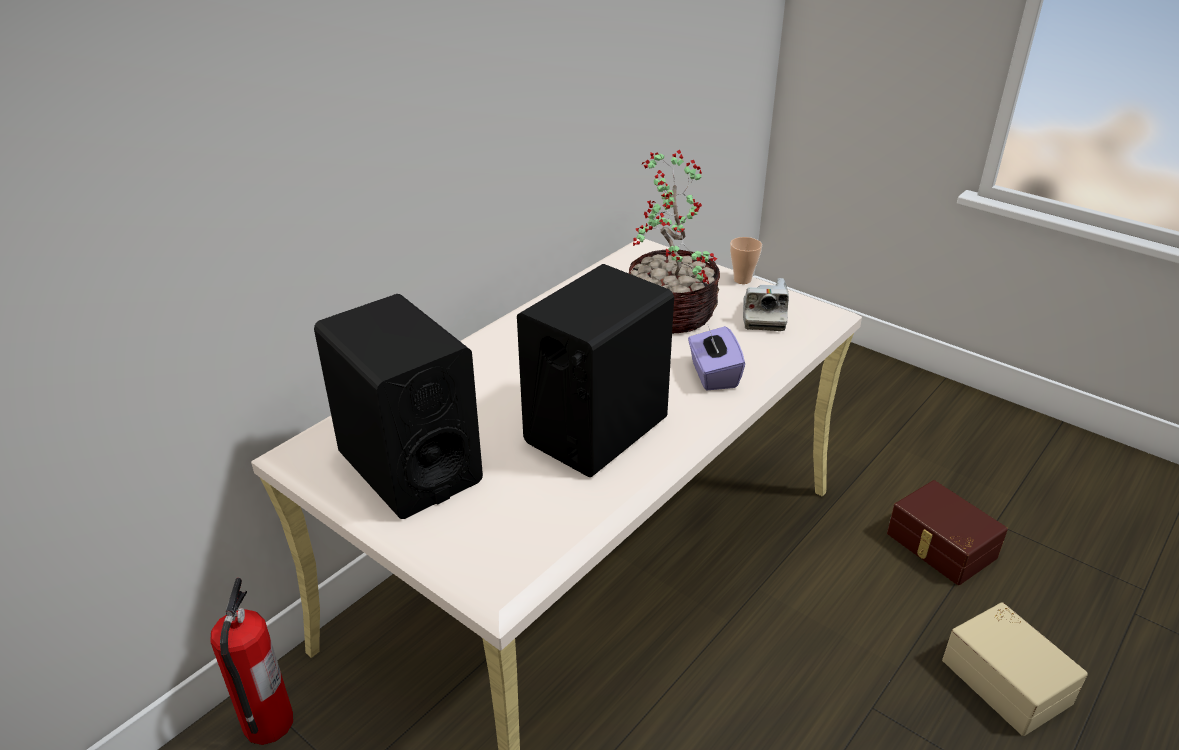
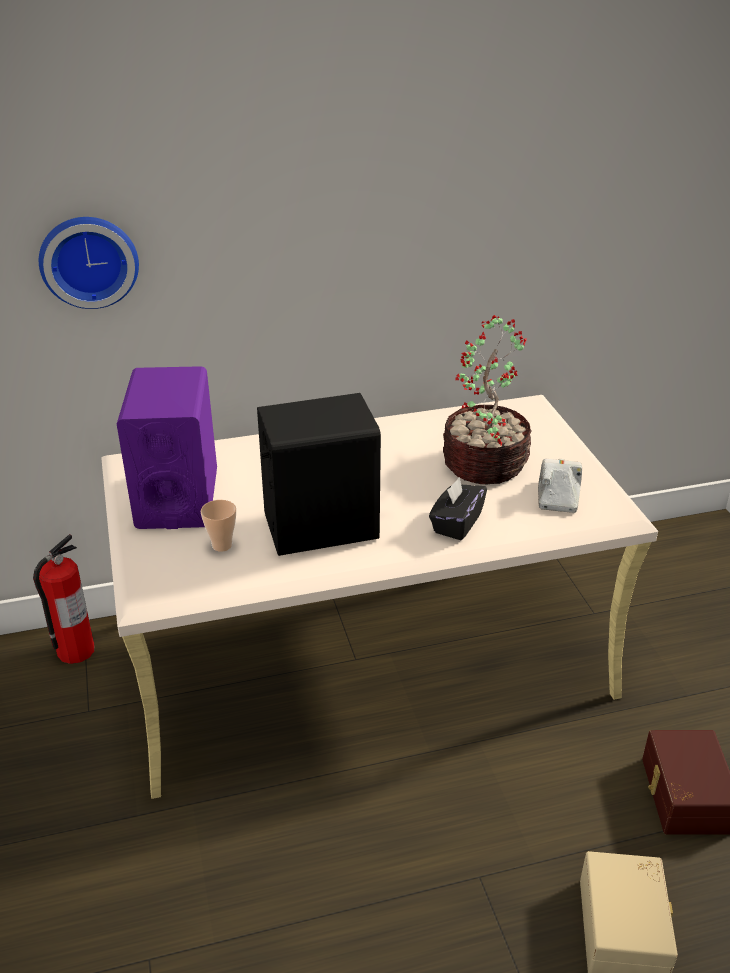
camera: 35 degrees right, 0 degrees up
black speaker [314,294,483,519] -> purple speaker [117,366,217,529]
purple tissue box [688,326,745,390] -> black tissue box [429,477,487,540]
cup [730,237,762,284] -> cup moved to [201,500,236,552]
camera [743,278,789,331] -> camera turned 150 degrees clockwise [538,459,582,513]
none -> wall clock [39,217,139,309]

